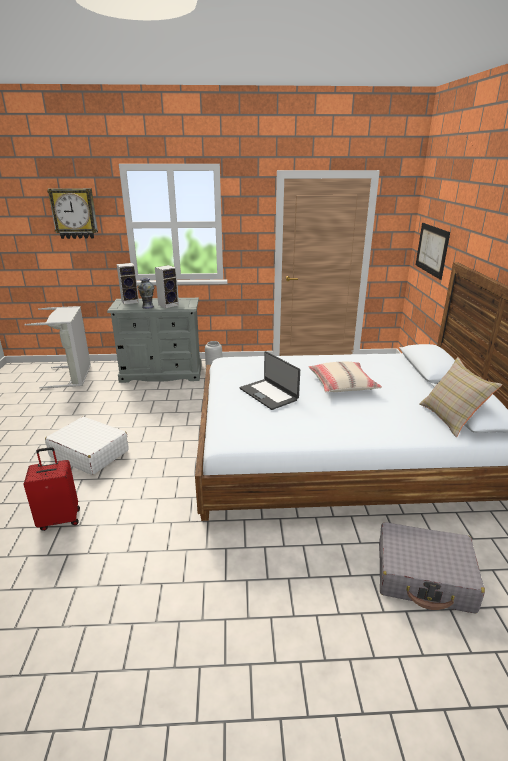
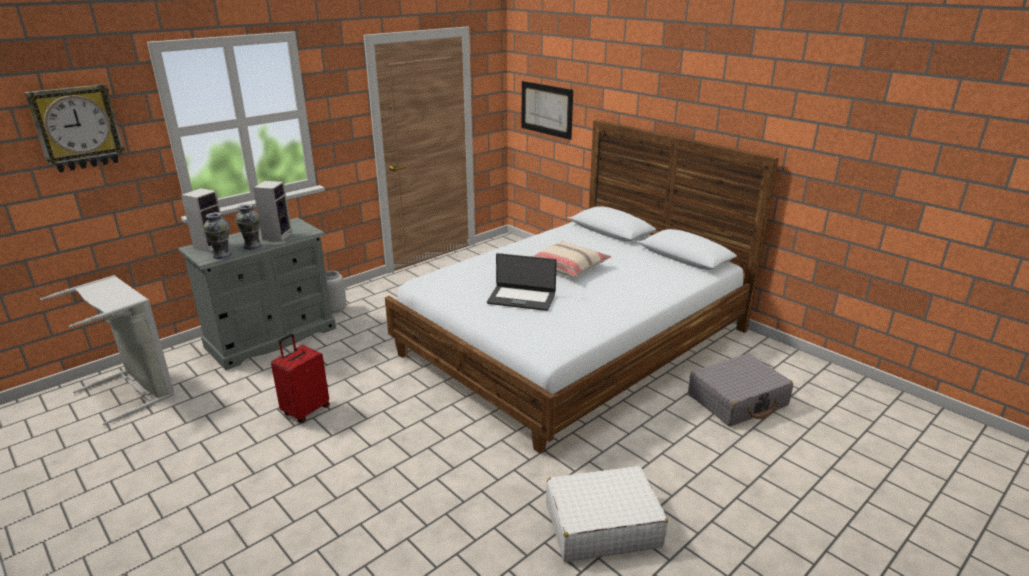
camera: 40 degrees left, 0 degrees up
red suitcase [24,447,80,531] -> red suitcase moved to [271,334,330,423]
white suitcase [45,417,129,475] -> white suitcase moved to [546,466,668,562]
beige pillow [419,357,502,437] -> none
none -> vase [203,212,231,259]

